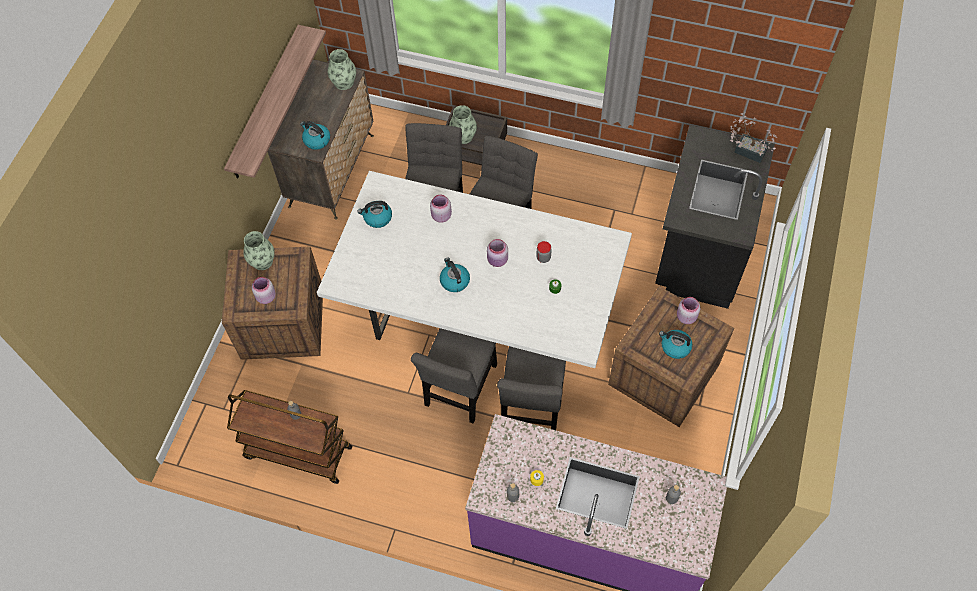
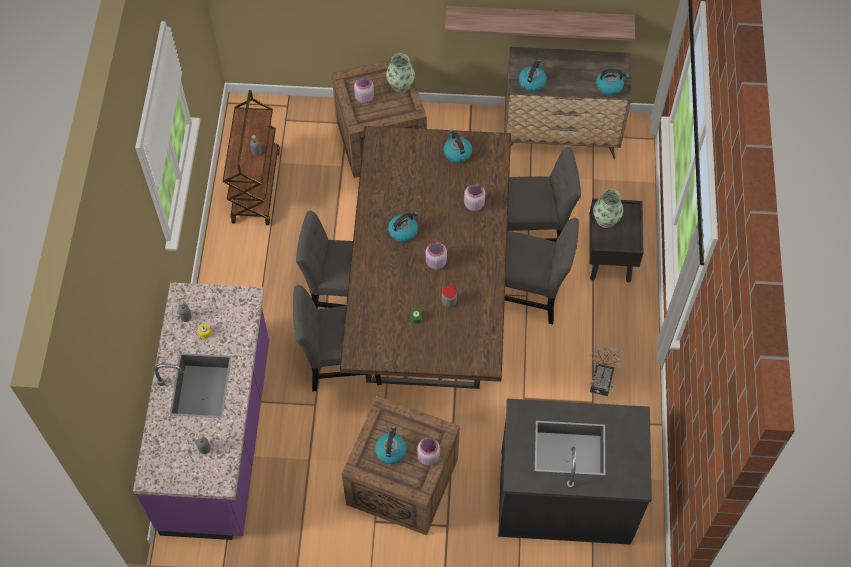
camera: 75 degrees right, 0 degrees up
white dining table [317,171,632,368] -> brown dining table [340,126,511,389]
vase [328,49,356,90] -> kettle [596,69,629,95]
potted plant [730,112,778,163] -> potted plant moved to [590,345,623,396]

